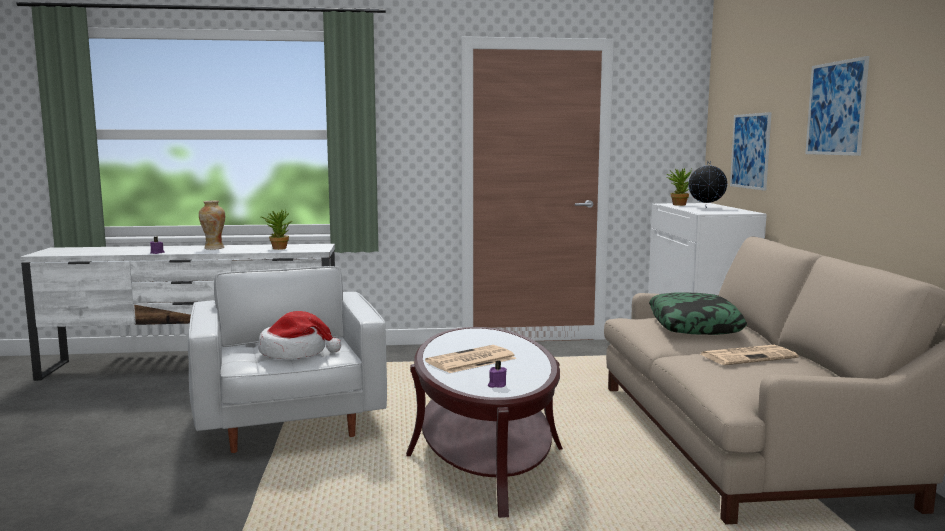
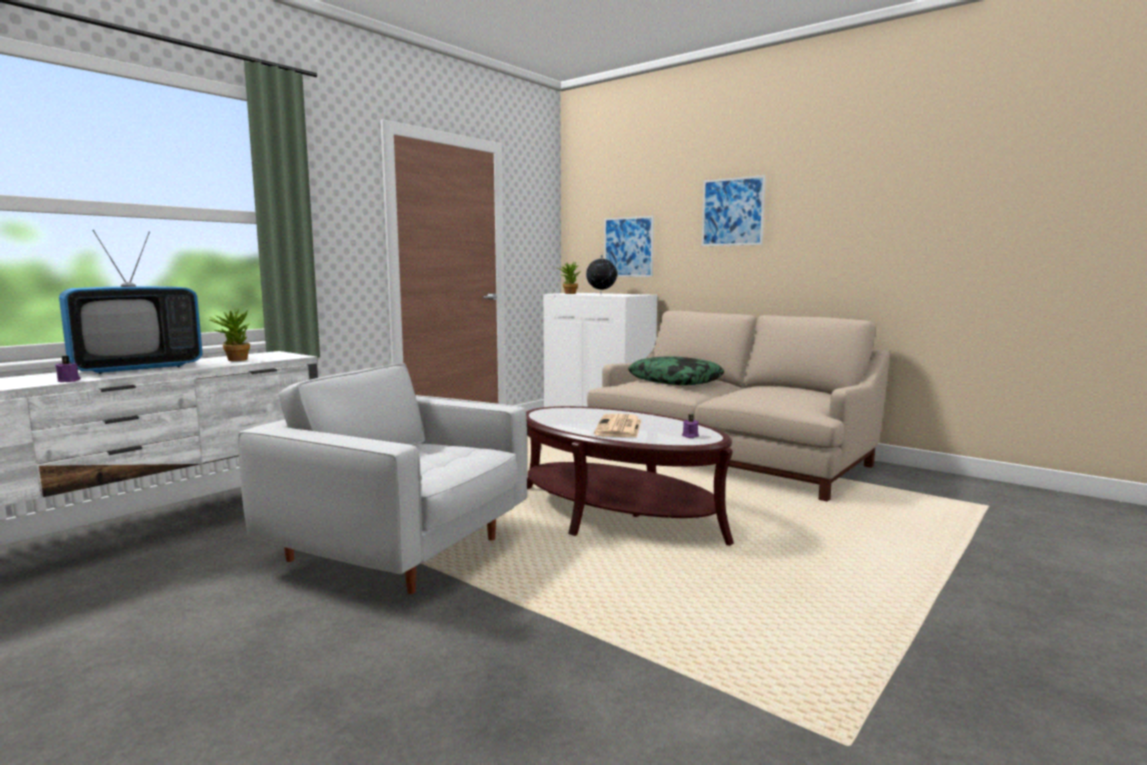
camera: 45 degrees left, 0 degrees up
vase [199,201,225,250] -> television [59,230,203,374]
hat [258,311,341,359] -> none
newspaper [701,345,799,365] -> none

